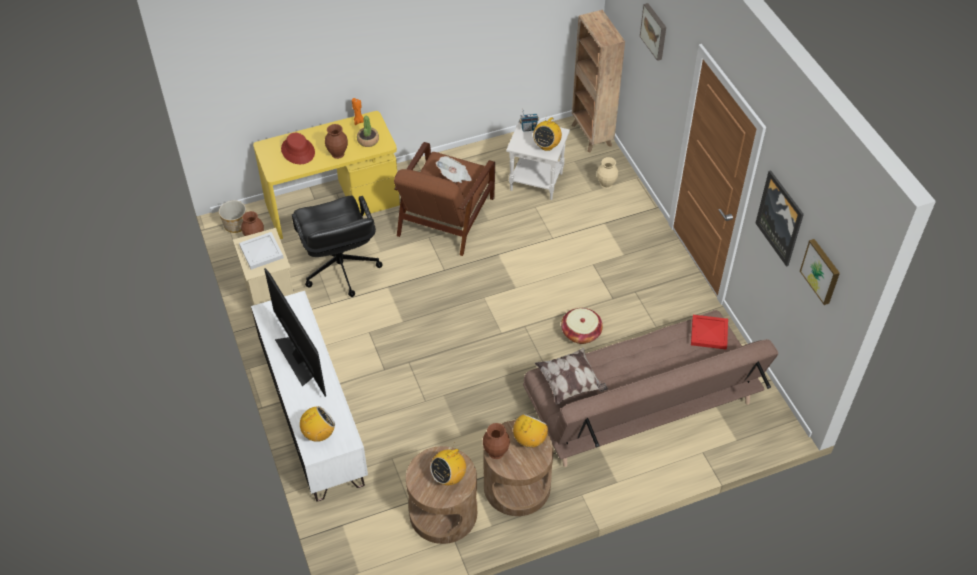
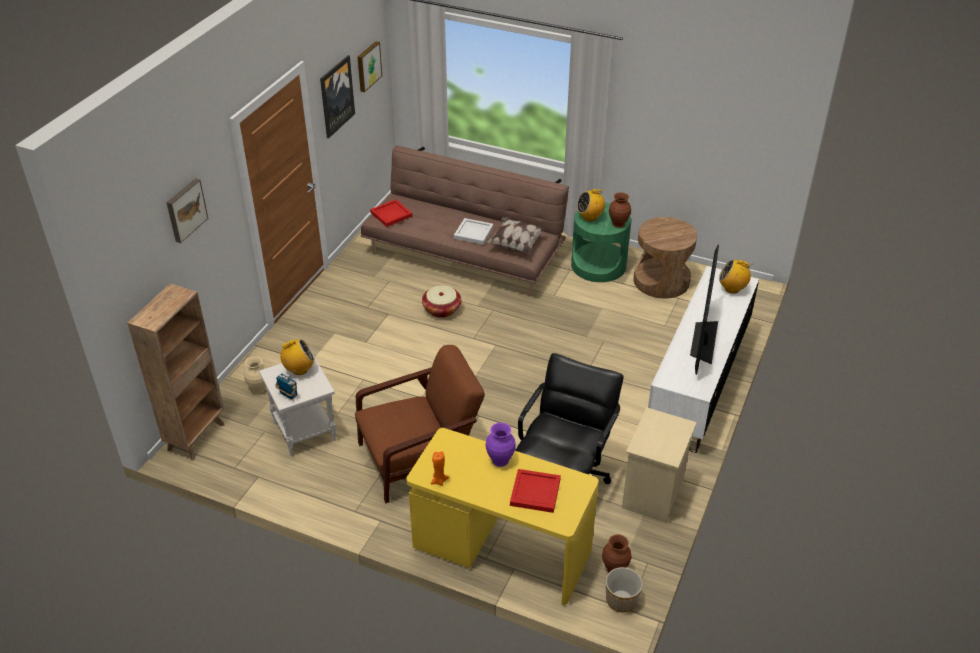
camera: 135 degrees left, 10 degrees down
white tray [239,232,284,270] -> white tray moved to [454,218,494,245]
red hat [281,133,315,164] -> red tray [510,469,561,513]
brown vase [325,124,348,159] -> purple vase [485,422,516,467]
potted plant [357,116,379,147] -> none
radio [430,442,466,485] -> none
newspaper [436,156,472,183] -> none
brown side table [484,420,553,516] -> green side table [571,203,631,282]

